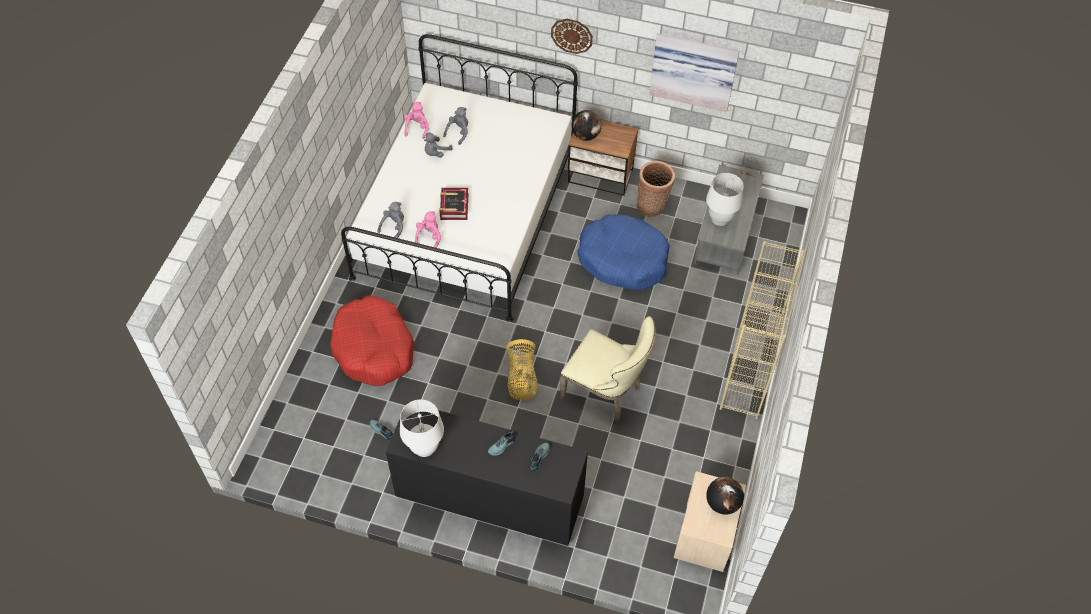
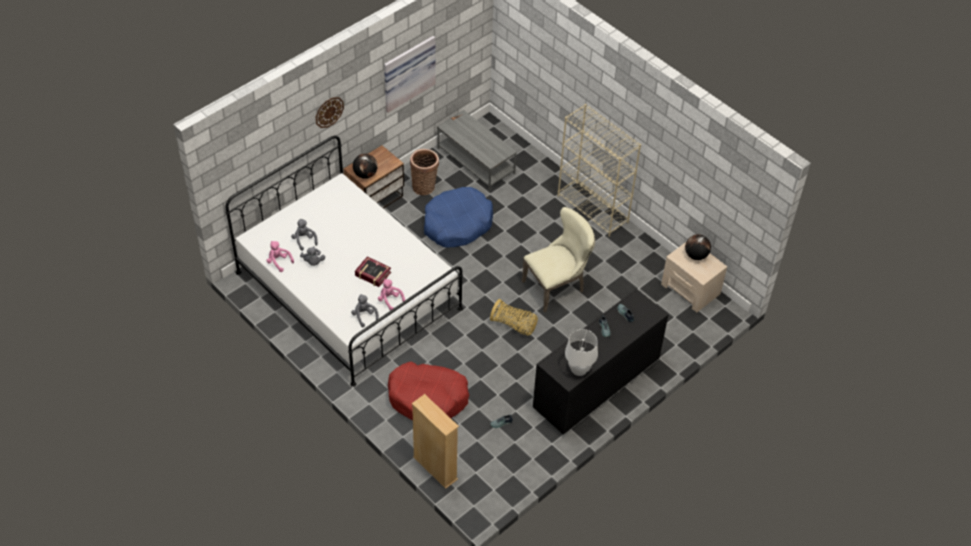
camera: 60 degrees left, 5 degrees down
white table lamp [706,173,744,226] -> none
none -> beige bookcase [412,394,459,489]

